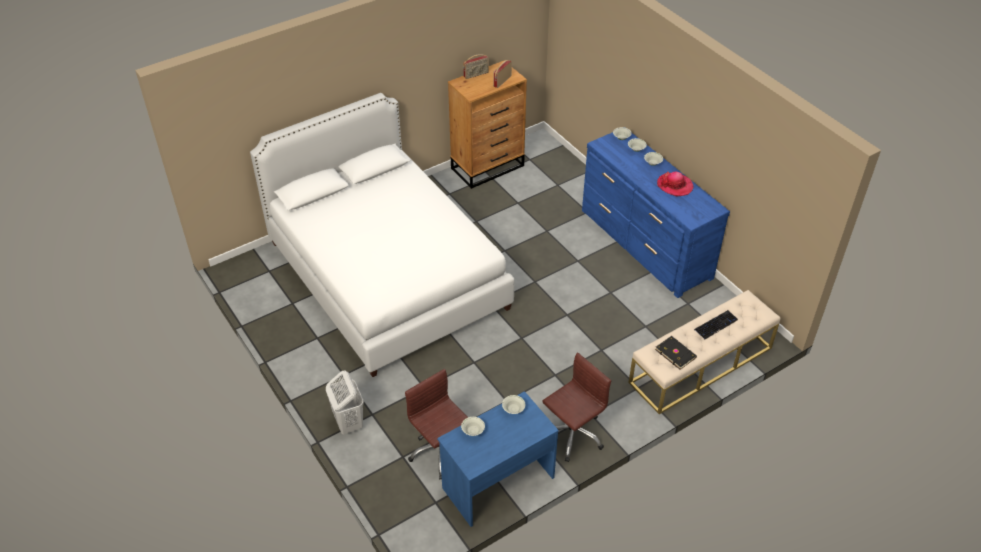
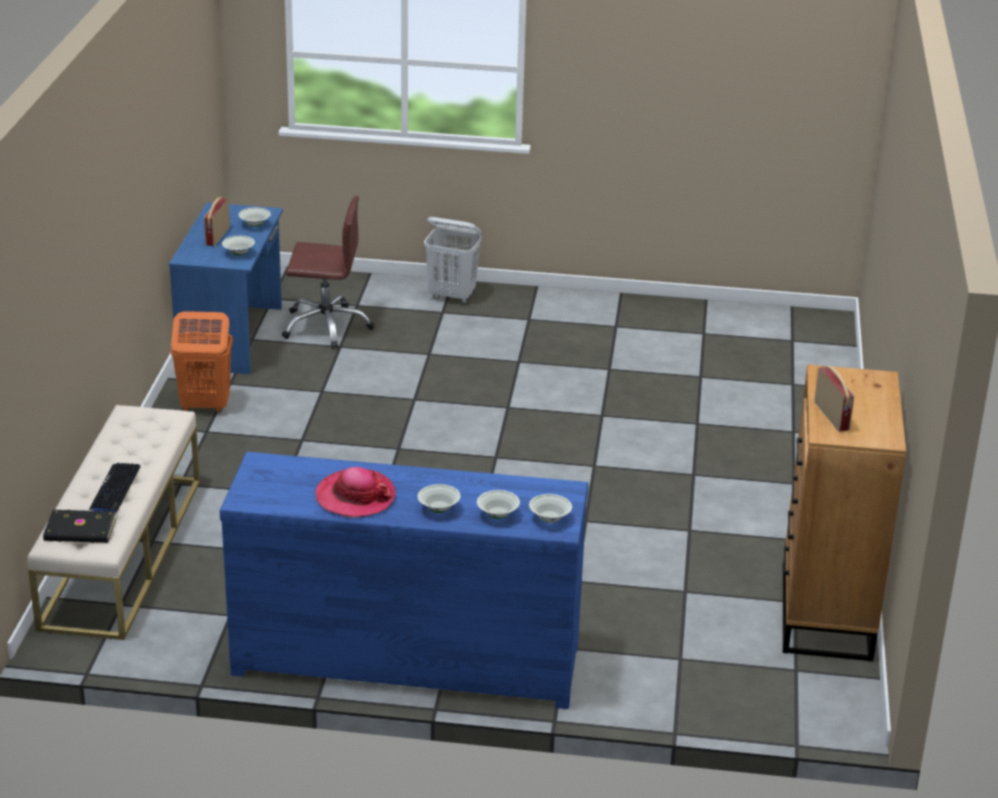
camera: 130 degrees right, 15 degrees down
white bed [250,93,515,377] -> none
radio [463,54,489,79] -> radio moved to [204,197,230,246]
brown office chair [543,352,611,462] -> orange laundry basket [171,311,233,413]
black book [655,336,697,370] -> black book moved to [43,510,116,543]

